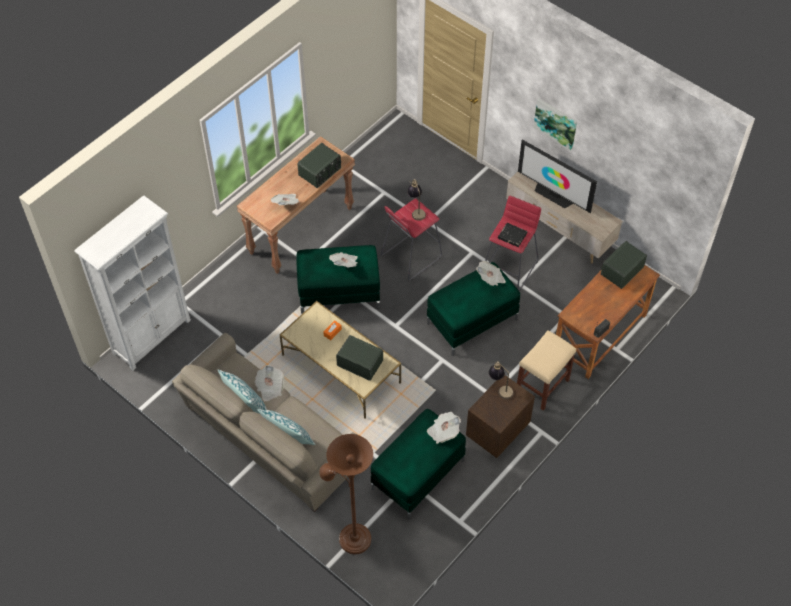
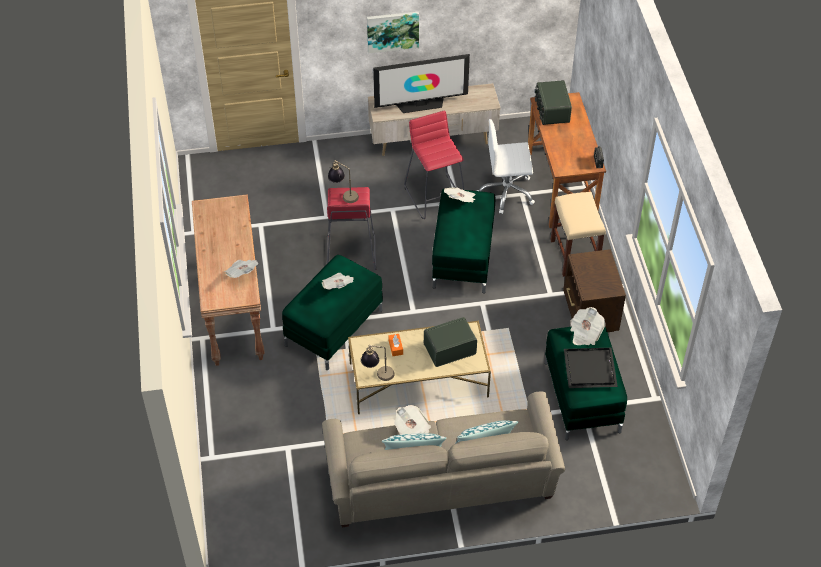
camera: 50 degrees left, 5 degrees down
white bookcase [74,195,191,370] -> none
radio [297,143,341,188] -> none
brown floor lamp [319,434,373,554] -> none
table lamp [489,361,514,399] -> table lamp moved to [361,345,395,381]
black book [498,223,527,247] -> none
none -> white office chair [477,119,535,214]
none -> black tray [564,348,618,388]

